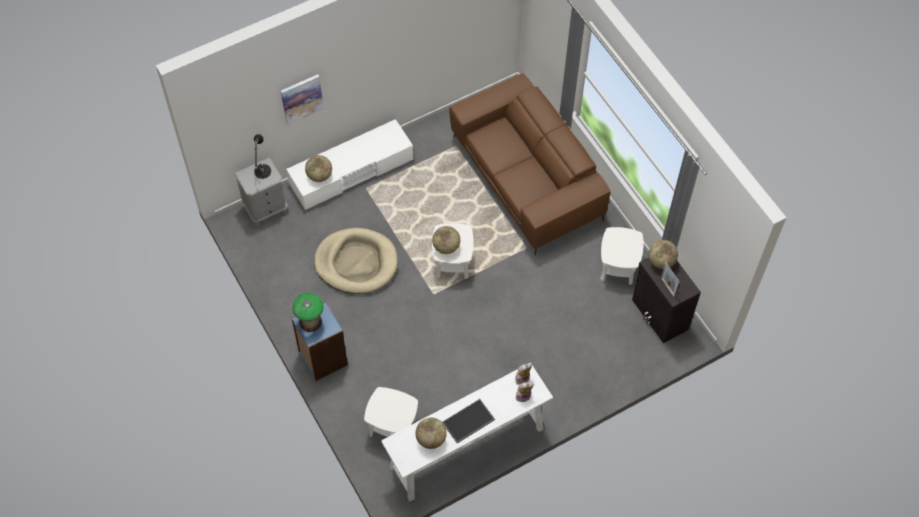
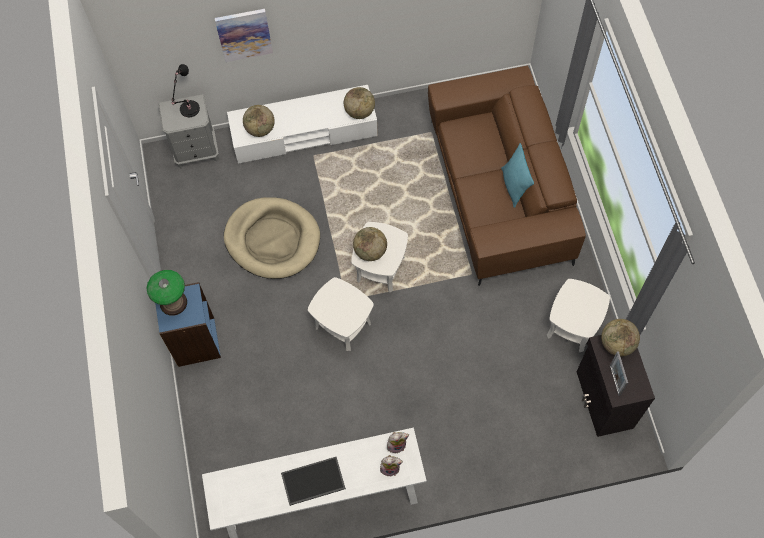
camera: 20 degrees right, 5 degrees up
white side table [364,387,418,437] -> white side table moved to [308,277,374,351]
globe [415,418,447,449] -> globe moved to [344,87,375,119]
none -> turquoise pillow [501,143,534,208]

